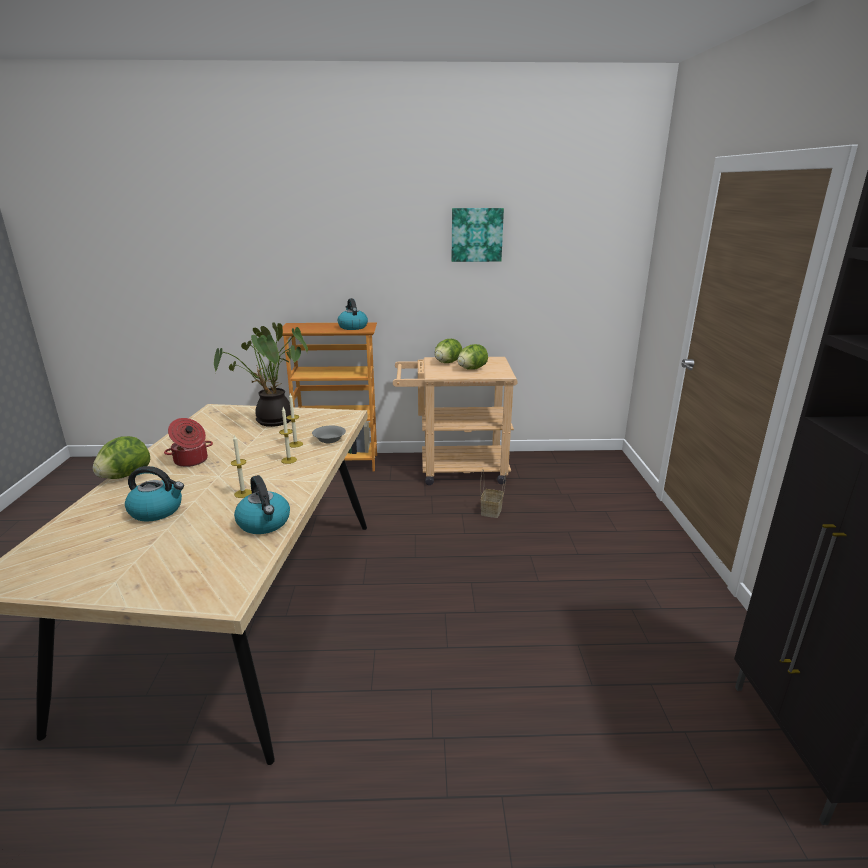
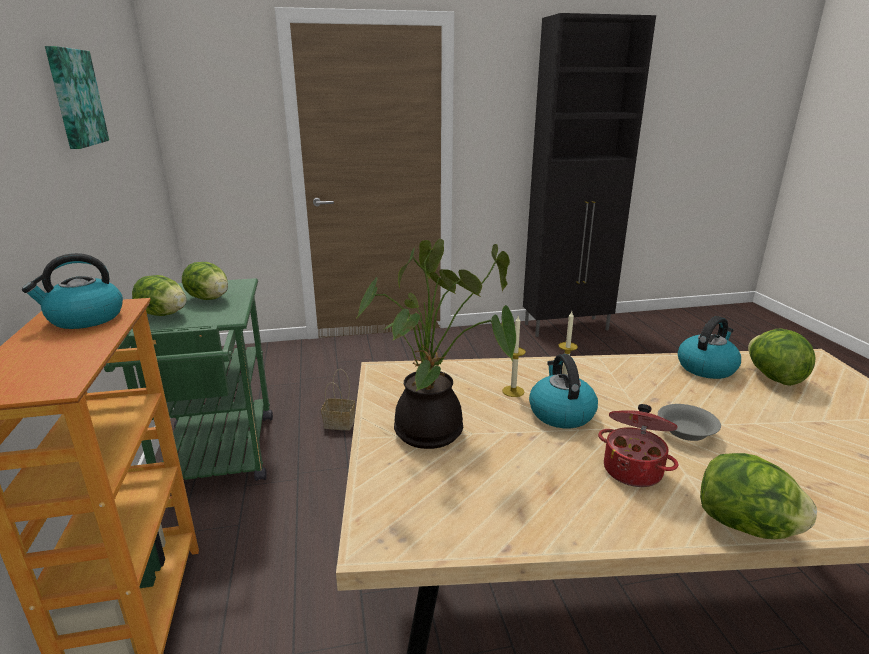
camera: 100 degrees left, 0 degrees up
kettle [125,466,184,521] -> kettle moved to [529,354,598,428]
candle [231,434,252,498] -> none
grey bowl [312,425,346,444] -> grey bowl moved to [658,404,721,441]
beige cart [393,357,518,485] -> green cart [104,278,273,481]
none -> lettuce [748,328,816,386]

